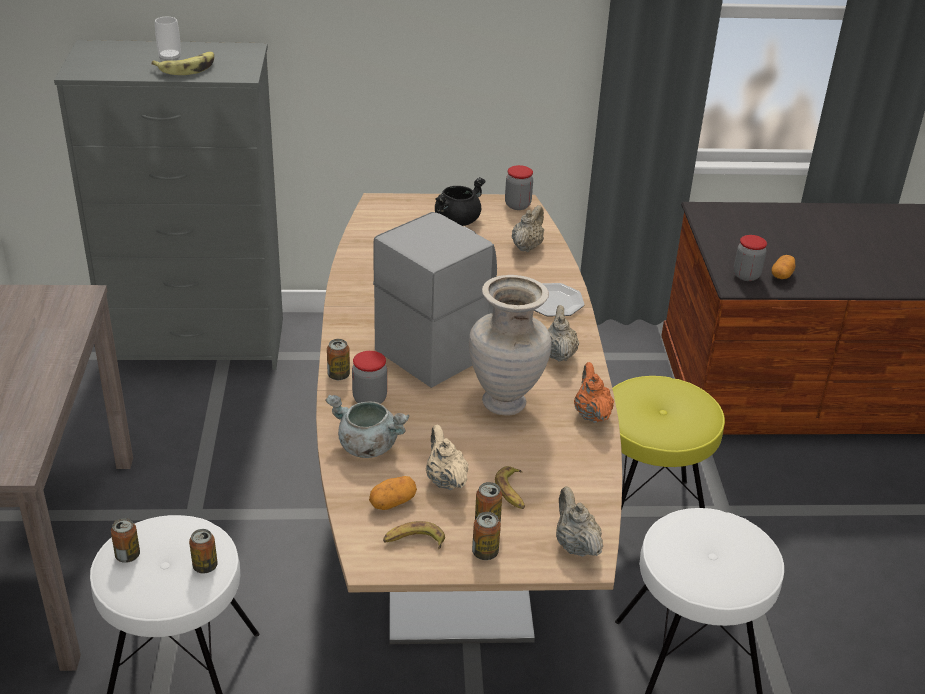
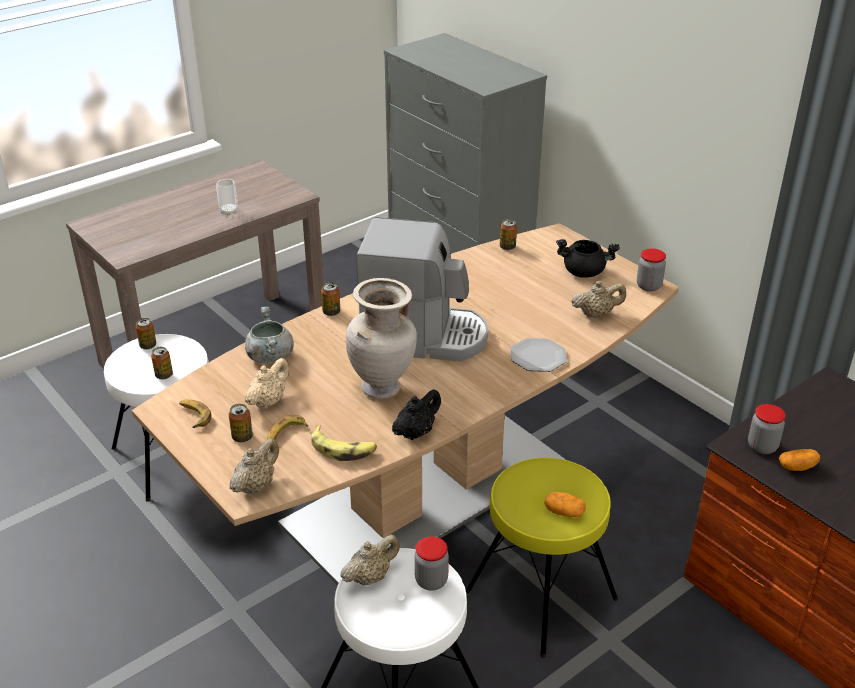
camera: 55 degrees right, 0 degrees up
banana [152,52,214,75] -> banana moved to [311,425,377,461]
cup [155,17,181,61] -> cup moved to [216,179,238,215]
jar [352,351,387,404] -> jar moved to [415,536,449,591]
potato [369,476,417,510] -> potato moved to [544,492,586,517]
can [472,512,501,560] -> can moved to [500,219,517,250]
beige teapot [548,305,579,361] -> beige teapot moved to [341,535,400,586]
orange teapot [574,362,614,423] -> black teapot [392,389,441,440]

